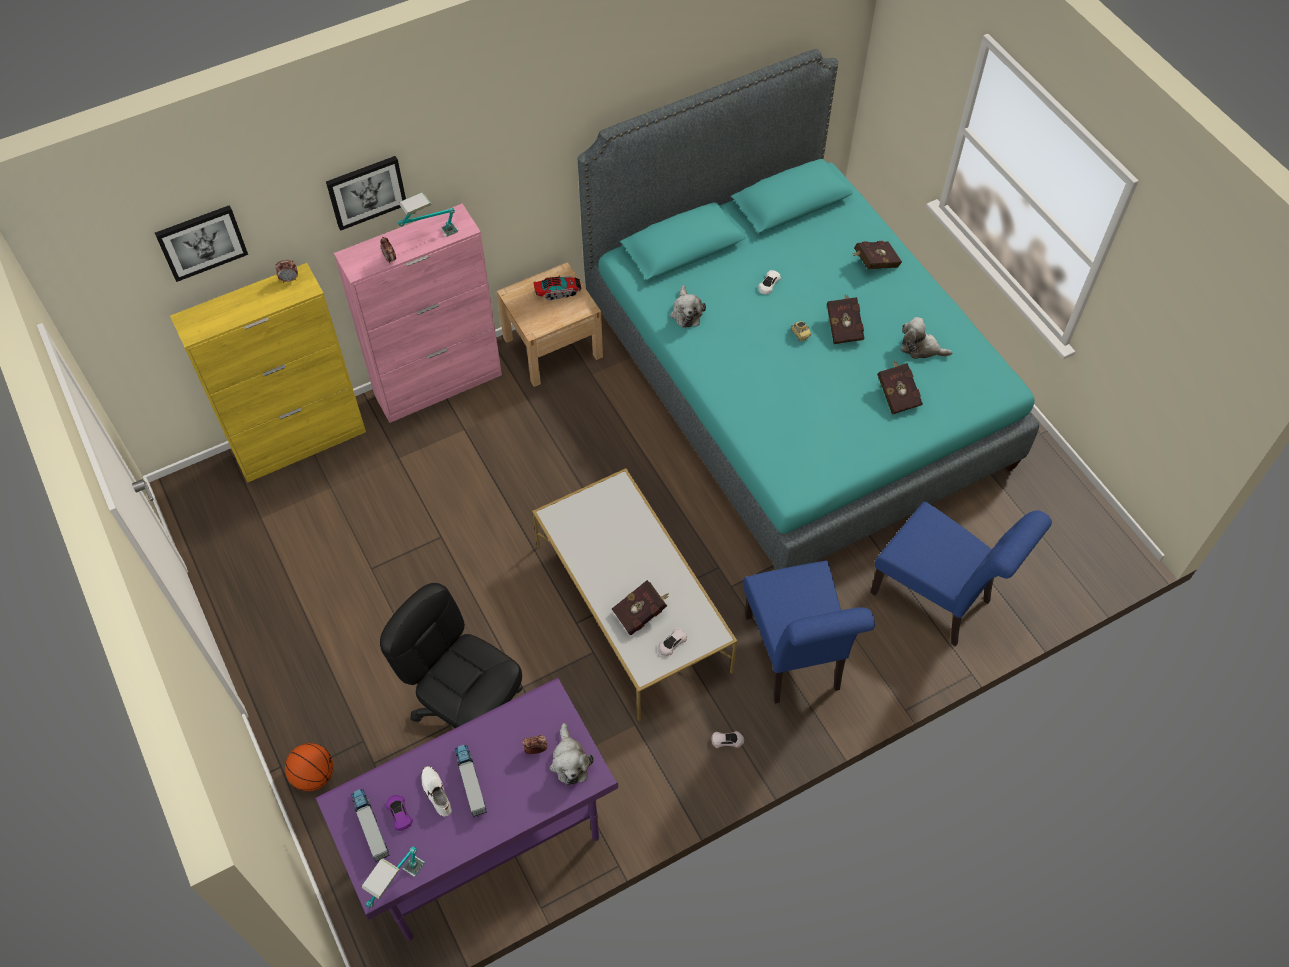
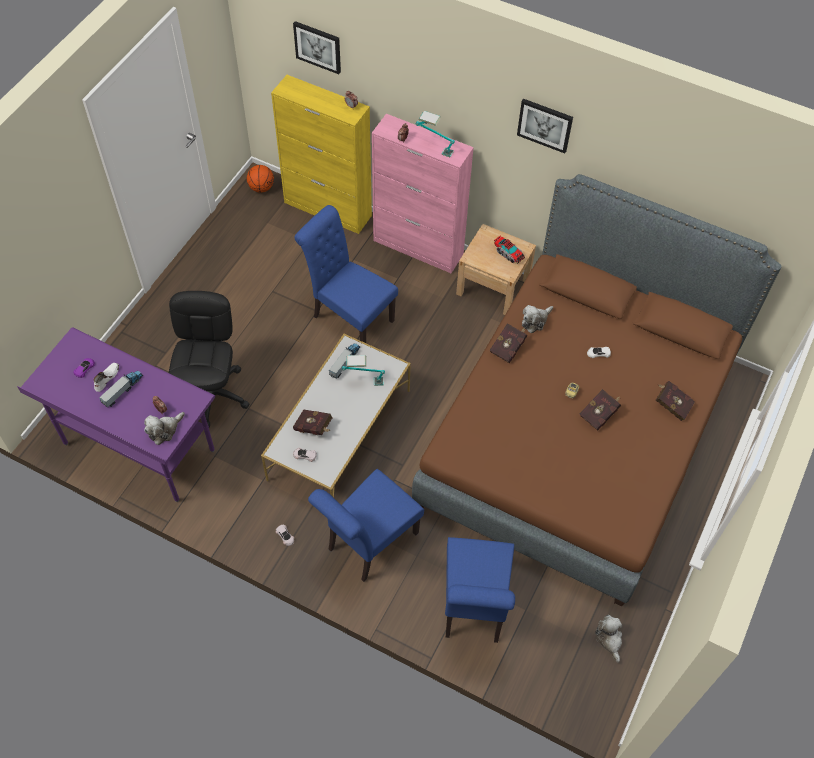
camera: 55 degrees right, 0 degrees up
basketball [285,743,333,791] -> basketball moved to [247,165,274,193]
picture [326,156,406,231] -> picture moved to [517,99,573,153]
toy truck [351,789,390,862] -> toy truck moved to [329,343,360,379]
table lamp [362,846,425,908] -> table lamp moved to [342,355,385,386]
turquoise bed [578,49,1039,570] -> brown bed [412,174,781,606]
red book [877,361,923,415] -> red book moved to [489,323,527,363]
plush toy [901,317,953,359] -> plush toy moved to [595,615,622,663]
none -> blue chair [294,205,398,343]

